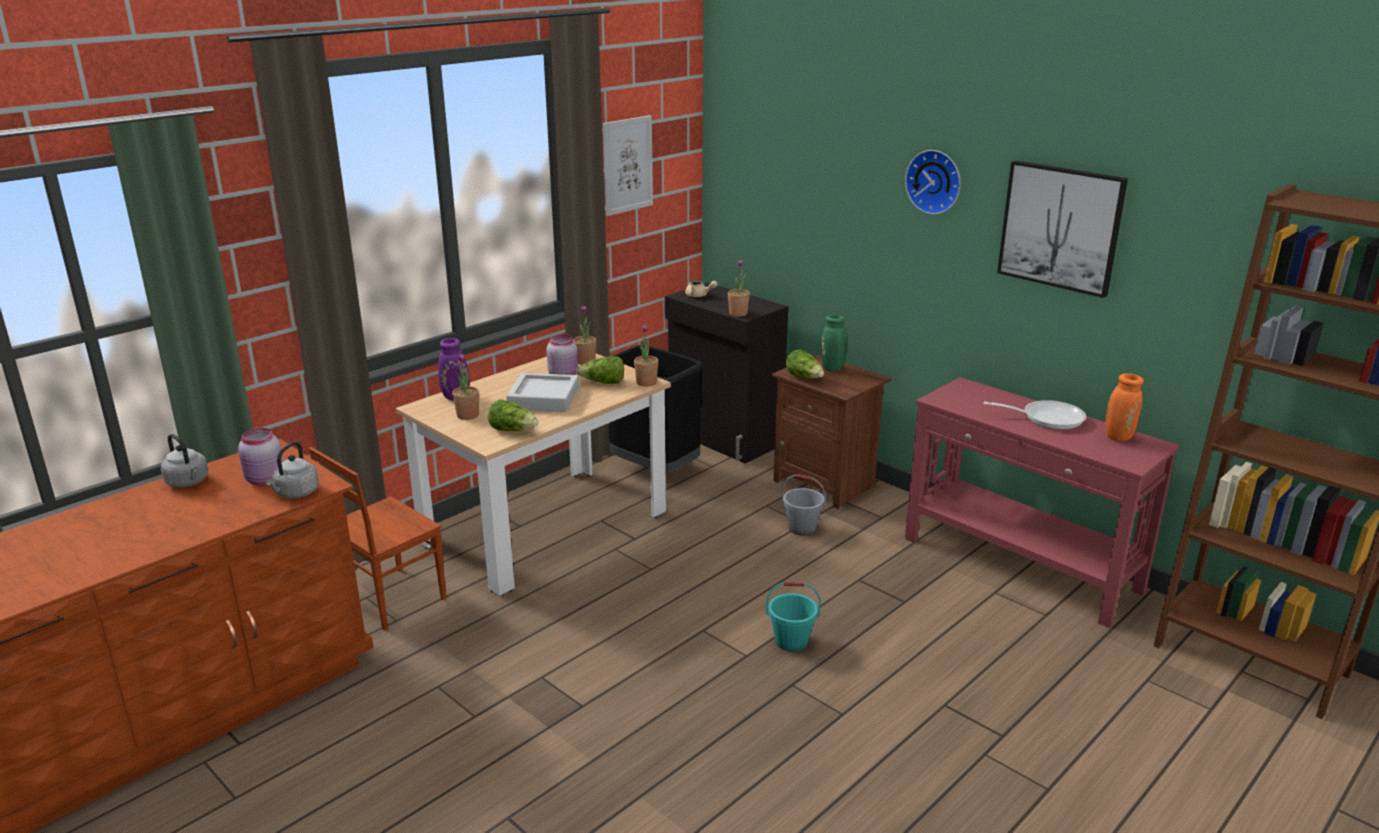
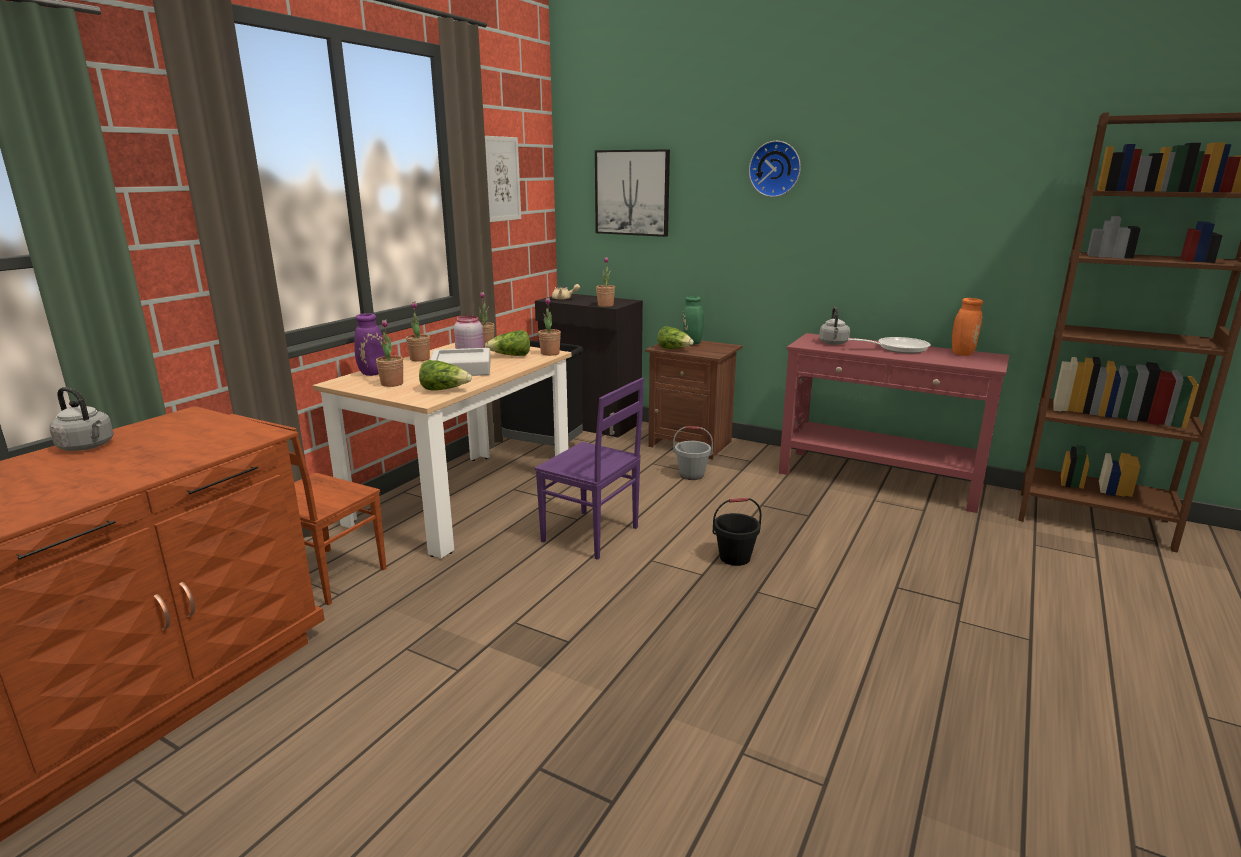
camera: 15 degrees left, 5 degrees down
pink jar [238,428,283,486] -> none
grey kettle [265,442,319,498] -> grey kettle moved to [819,307,850,345]
turquoise bucket [766,582,821,652] -> black bucket [713,497,762,566]
picture [997,160,1128,298] -> picture moved to [595,149,670,237]
none -> potted plant [406,302,430,362]
none -> purple chair [535,378,644,560]

